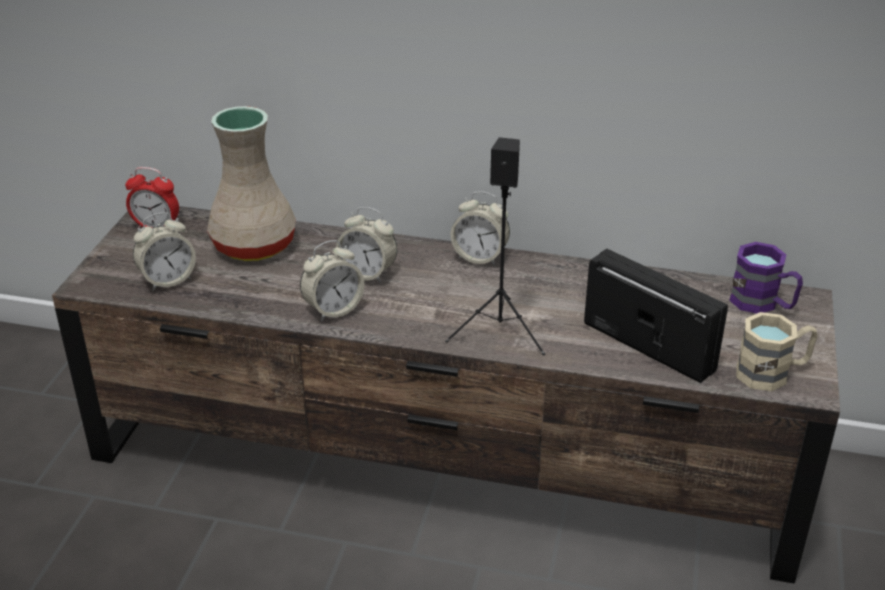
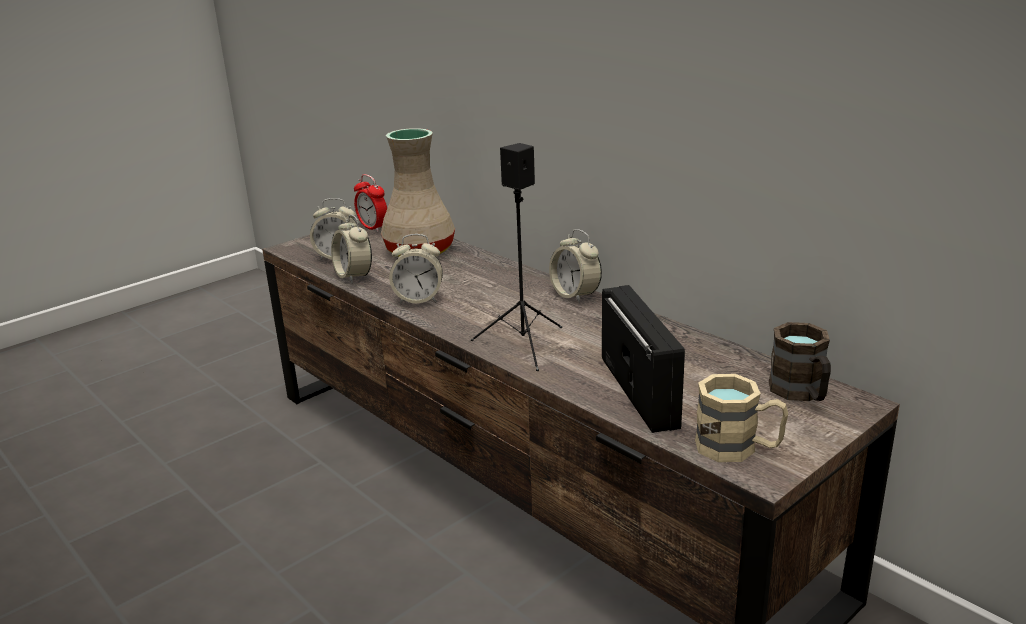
camera: 35 degrees right, 10 degrees down
alarm clock [336,207,397,283] -> alarm clock moved to [331,215,372,283]
purple mug [729,242,803,314] -> brown mug [769,322,831,401]

